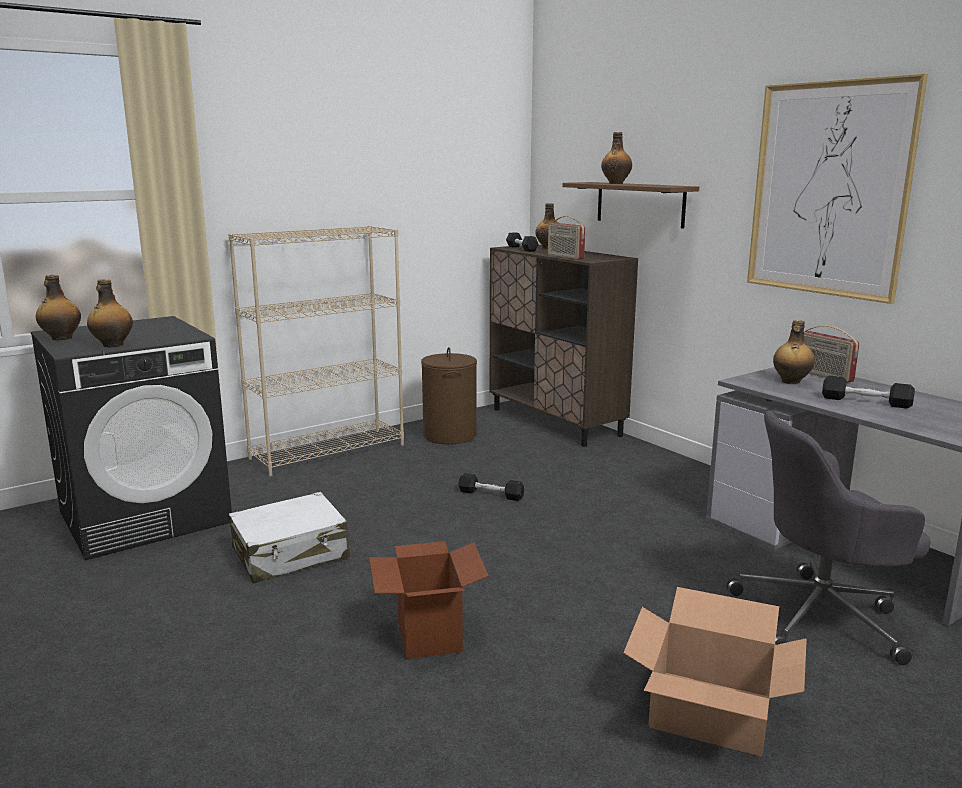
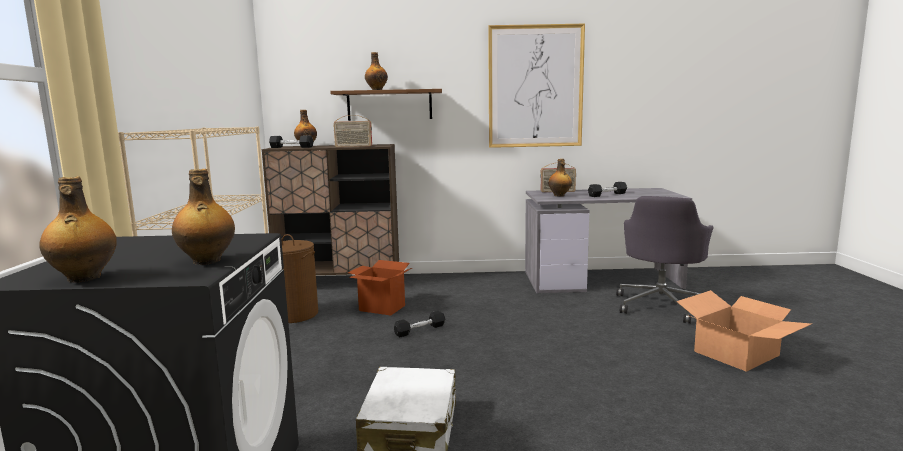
camera: 55 degrees left, 5 degrees down
cardboard box [369,541,489,659] -> cardboard box moved to [348,260,412,316]

